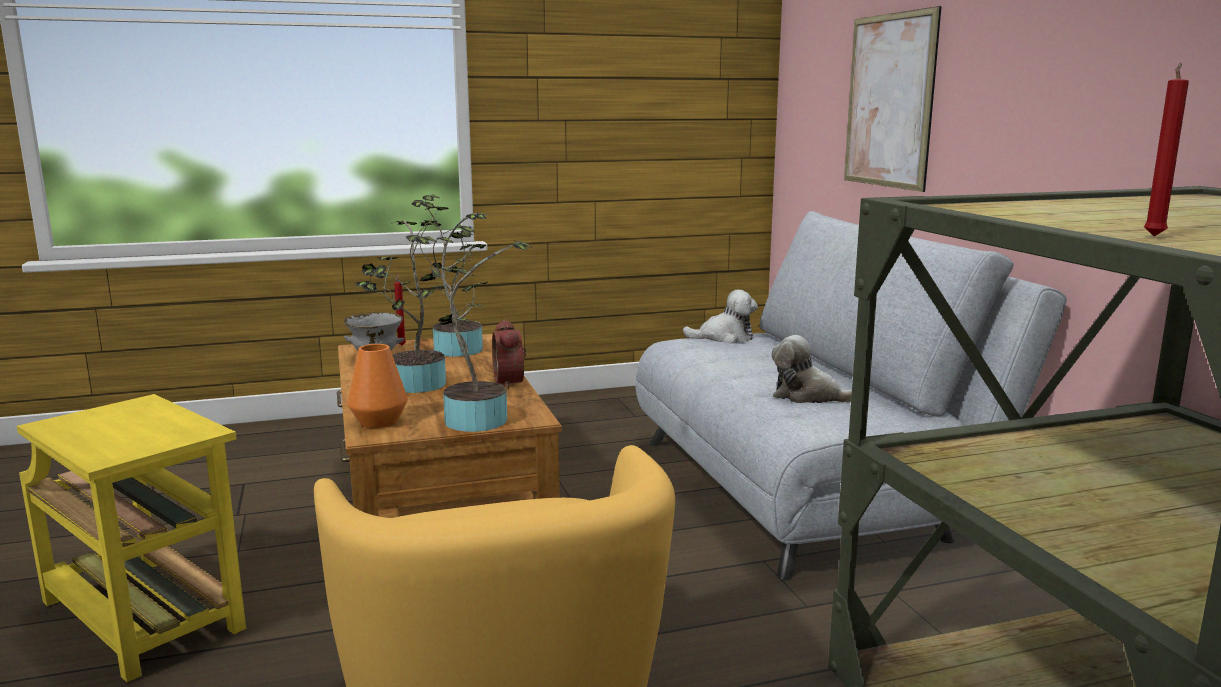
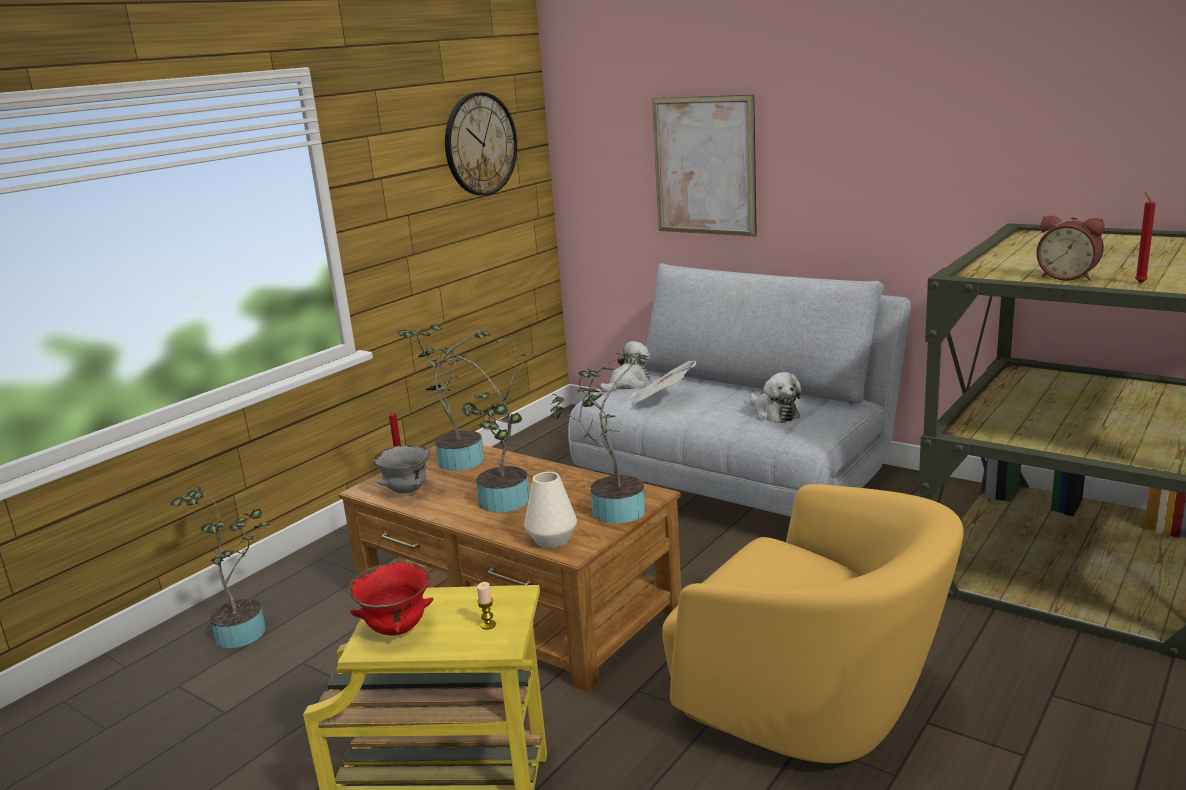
camera: 35 degrees left, 5 degrees up
orange vase [347,344,408,428] -> white vase [524,472,577,548]
alarm clock [492,320,526,389] -> alarm clock moved to [1036,216,1105,281]
plush toy [771,335,852,403] -> plush toy turned 105 degrees counterclockwise [750,372,801,423]
none -> potted plant [171,486,270,648]
none -> red bowl [348,562,433,636]
none -> wall clock [445,92,517,196]
none -> candle [477,582,496,630]
none -> newspaper [630,361,696,405]

